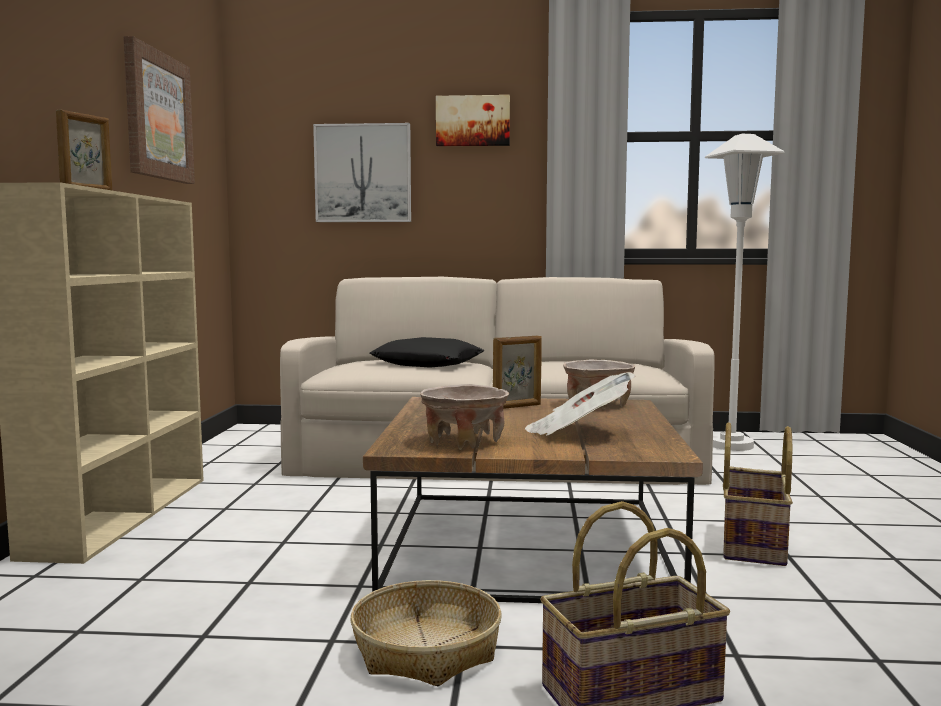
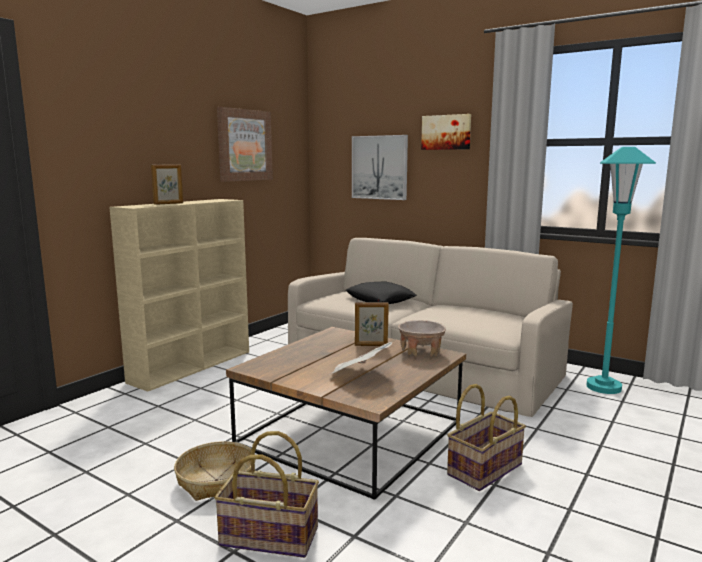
camera: 30 degrees right, 5 degrees up
beige bowl [420,384,509,450] -> none
white floor lamp [705,134,785,451] -> turquoise floor lamp [587,147,656,394]

